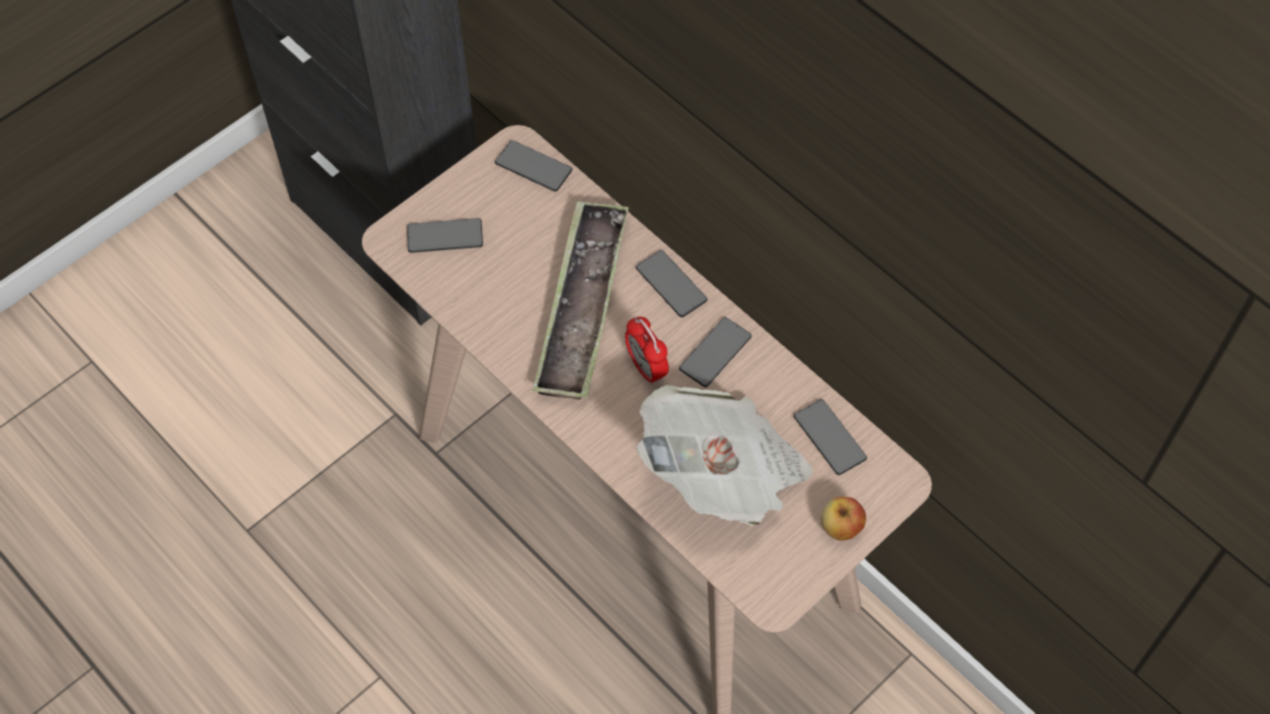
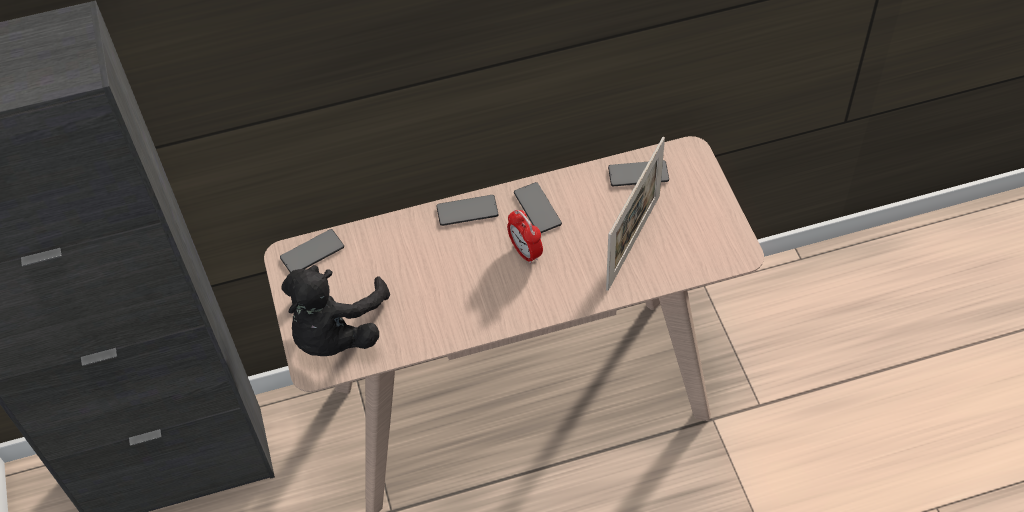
camera: 60 degrees left, 5 degrees down
phone [407,218,483,253] -> black plush toy [281,265,390,356]
tray [533,200,629,400] -> none
alarm clock [625,317,669,385] -> alarm clock turned 60 degrees clockwise [507,209,543,264]
newspaper [636,385,813,526] -> picture frame [606,137,665,291]
apple [821,497,866,541] -> none

